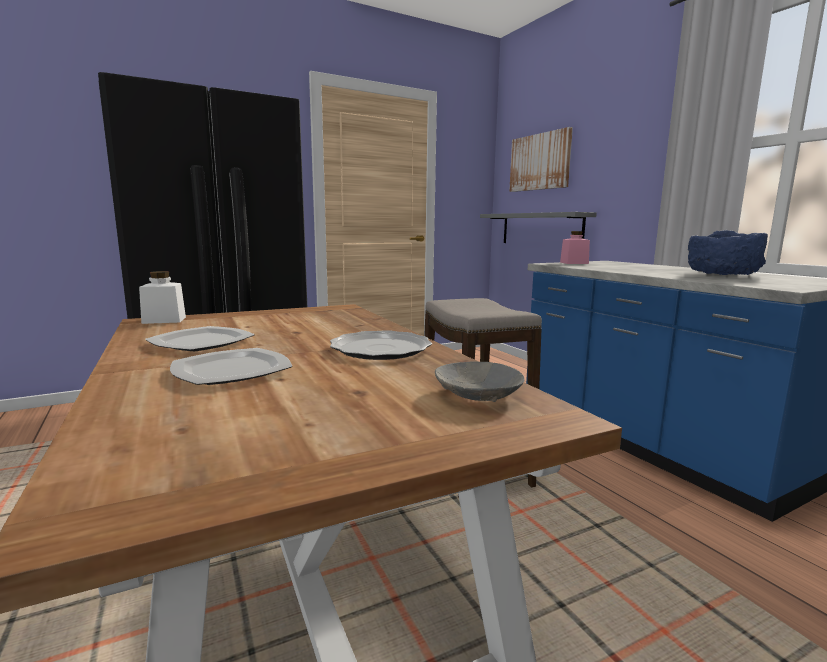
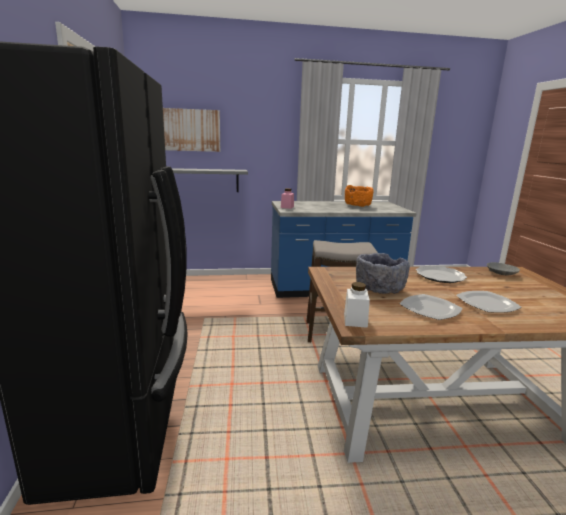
camera: 70 degrees left, 5 degrees up
blue bowl [688,230,768,275] -> orange bowl [345,185,374,207]
none -> grey bowl [356,253,410,294]

